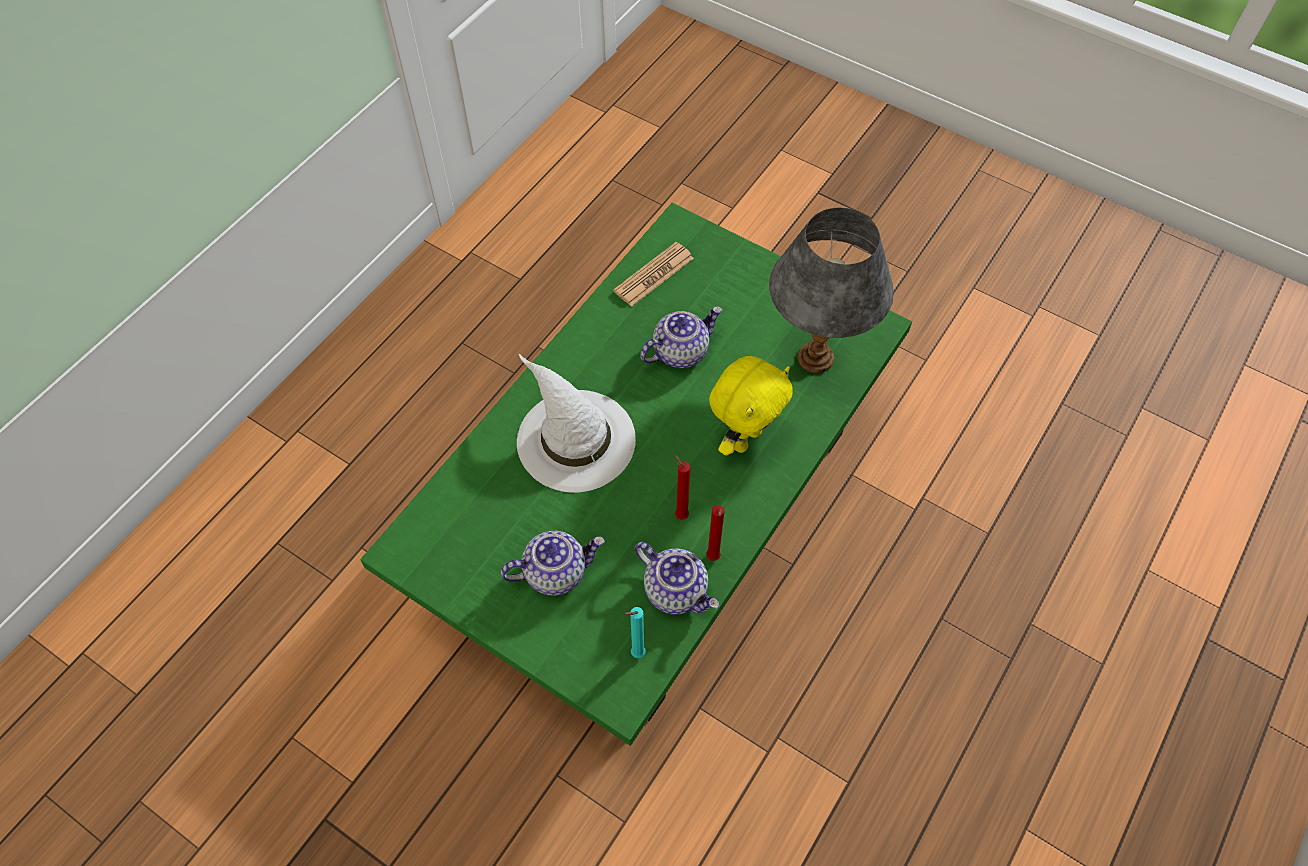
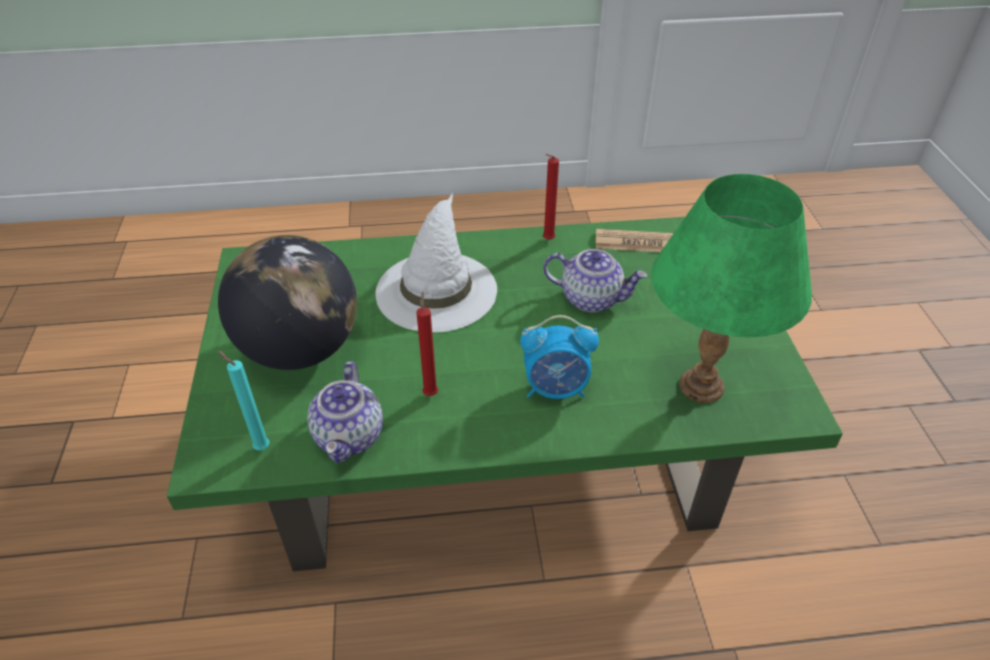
camera: 50 degrees right, 15 degrees down
teapot [501,531,605,596] -> globe [218,235,357,370]
red candle [706,505,725,561] -> red candle moved to [543,154,559,240]
yellow plush toy [709,356,793,456] -> alarm clock [520,315,599,399]
grey table lamp [769,208,894,373] -> green table lamp [651,174,812,403]

